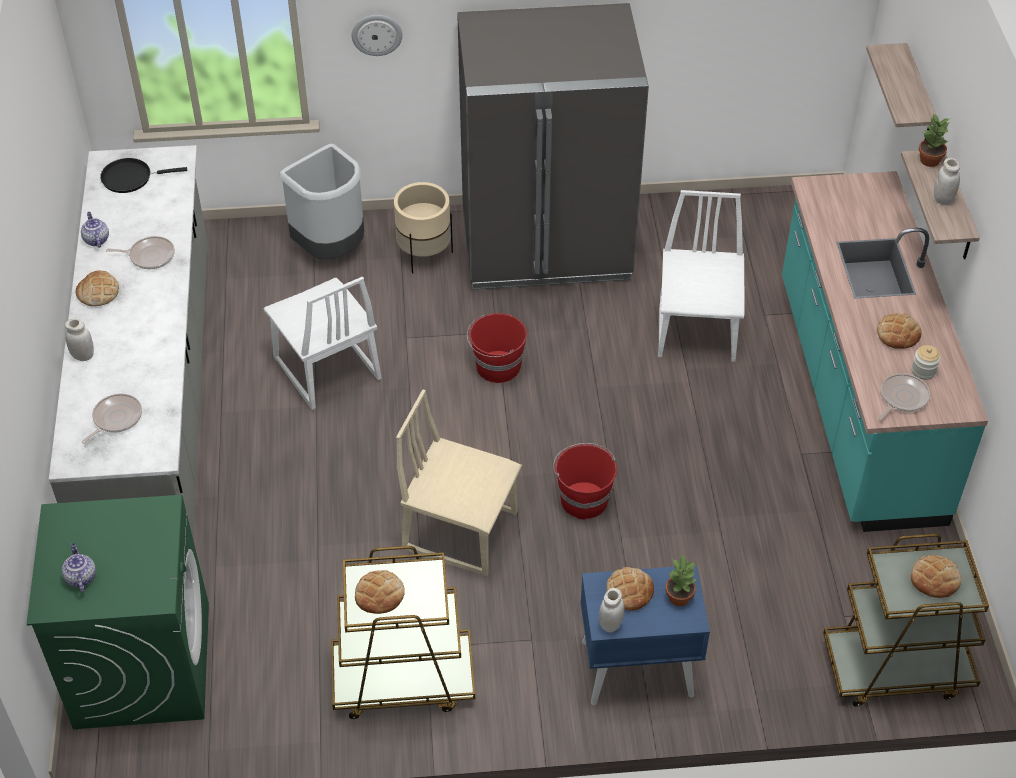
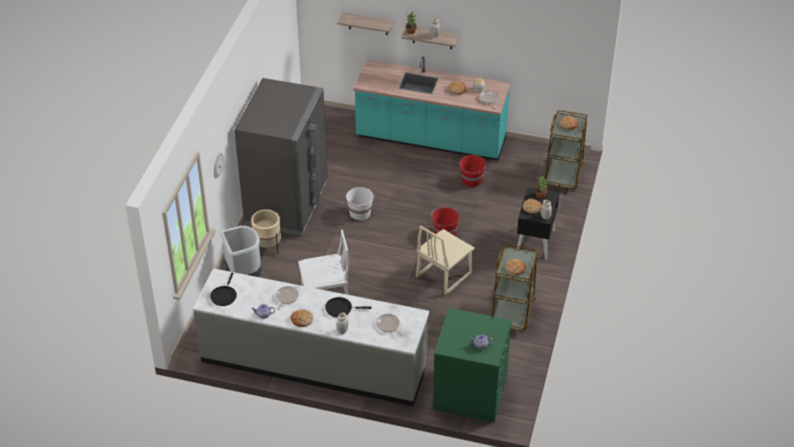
camera: 70 degrees left, 5 degrees down
red bucket [467,313,527,383] -> red bucket moved to [459,155,487,187]
blue nightstand [580,565,710,705] -> black nightstand [517,187,559,259]
white chair [658,190,745,362] -> none
none -> black frying pan [325,297,372,318]
none -> white bucket [346,187,375,220]

